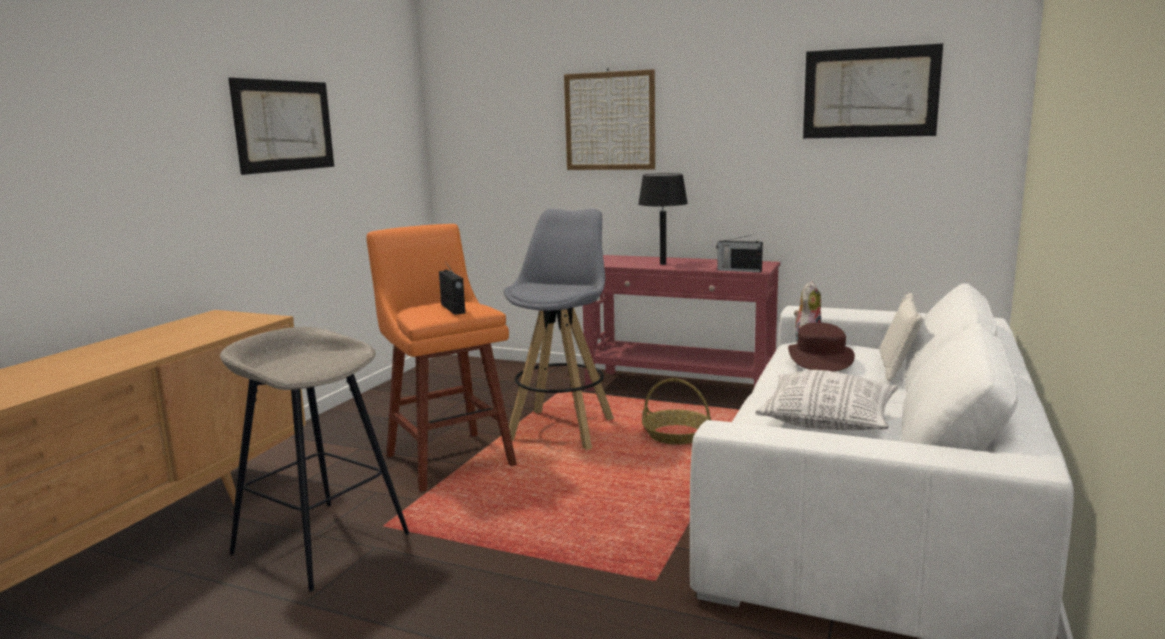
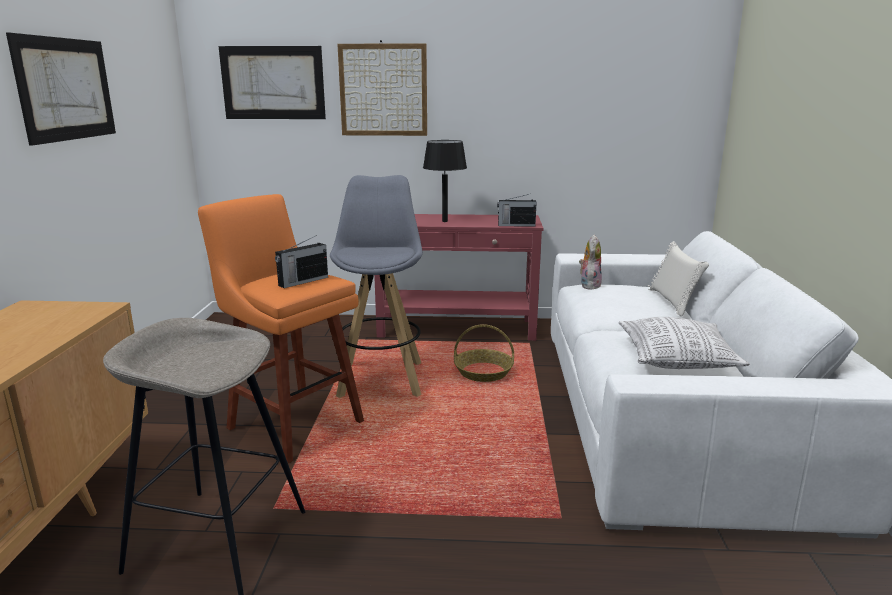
camera: 20 degrees left, 5 degrees up
radio [439,263,465,315] -> radio turned 90 degrees clockwise [275,235,328,288]
brown hat [788,322,855,372] -> none
picture [803,43,943,138] -> picture moved to [218,46,326,119]

